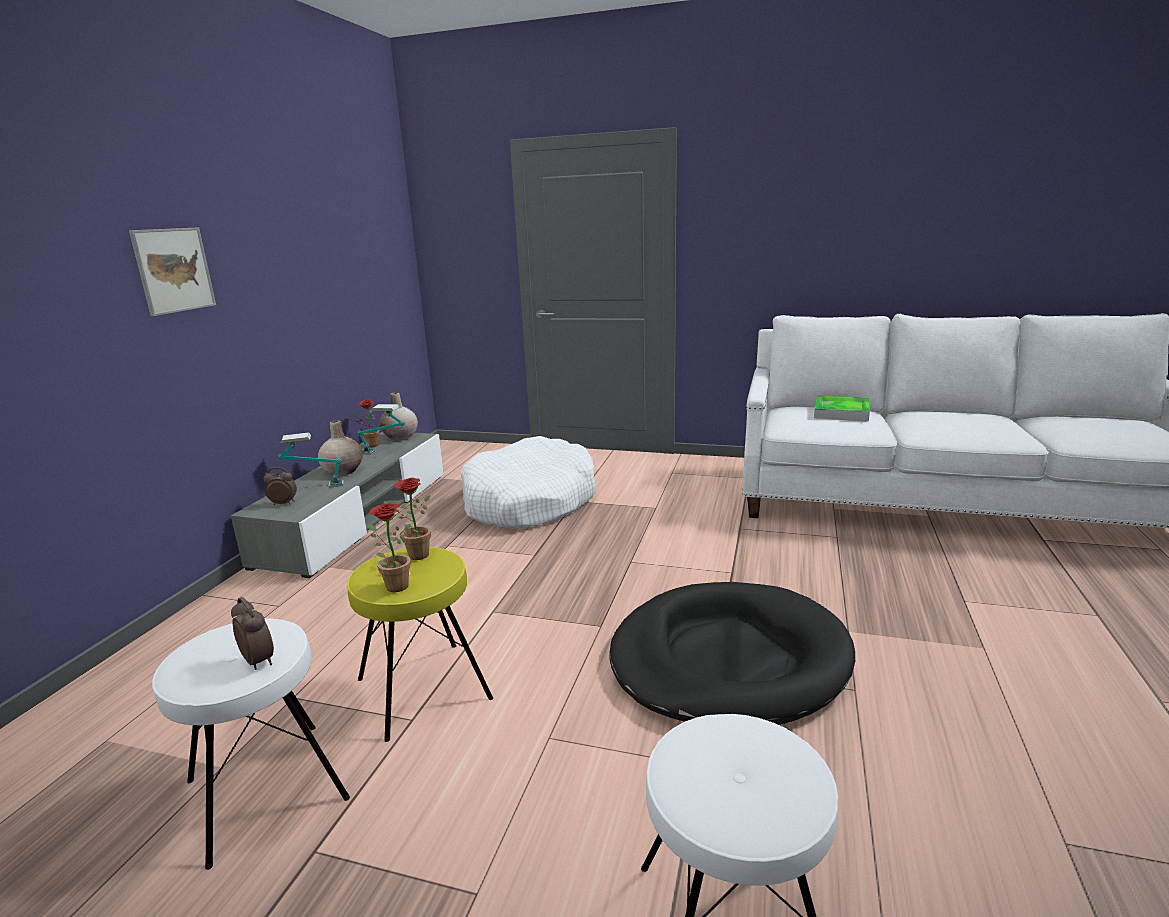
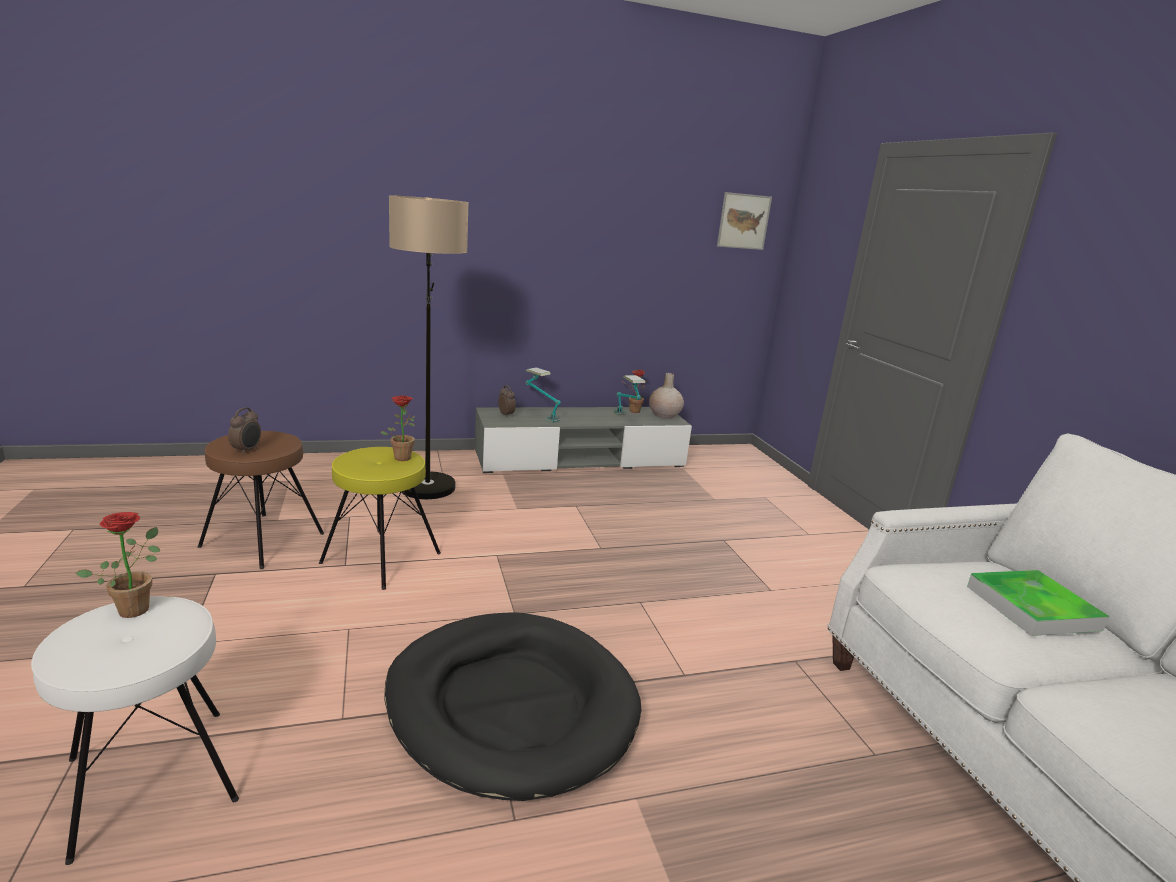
camera: 55 degrees right, 0 degrees up
picture [129,227,216,316] -> picture moved to [717,192,772,250]
white stool [152,618,350,870] -> brown stool [198,431,324,569]
beige vase [318,420,363,476] -> none
potted plant [367,503,411,592] -> potted plant moved to [76,512,160,618]
white dog bed [461,436,597,529] -> none
none -> floor lamp [389,195,469,499]

